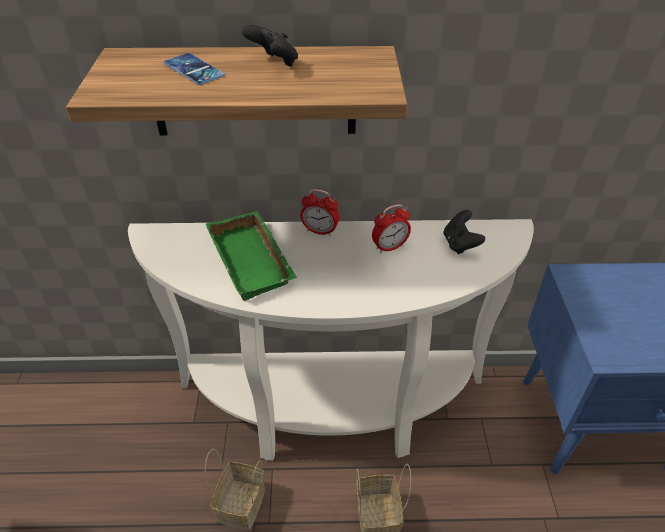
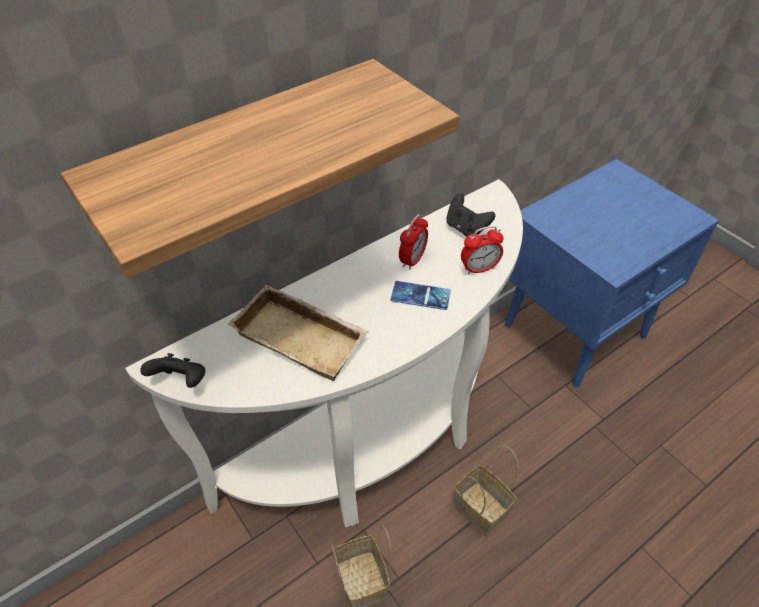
camera: 35 degrees left, 5 degrees up
phone [164,53,225,85] -> phone moved to [391,281,451,310]
green tray [206,211,297,301] -> beige tray [228,284,369,381]
black game controller [242,25,298,67] -> black game controller moved to [140,353,206,388]
alarm clock [301,189,339,236] -> alarm clock moved to [461,226,504,275]

